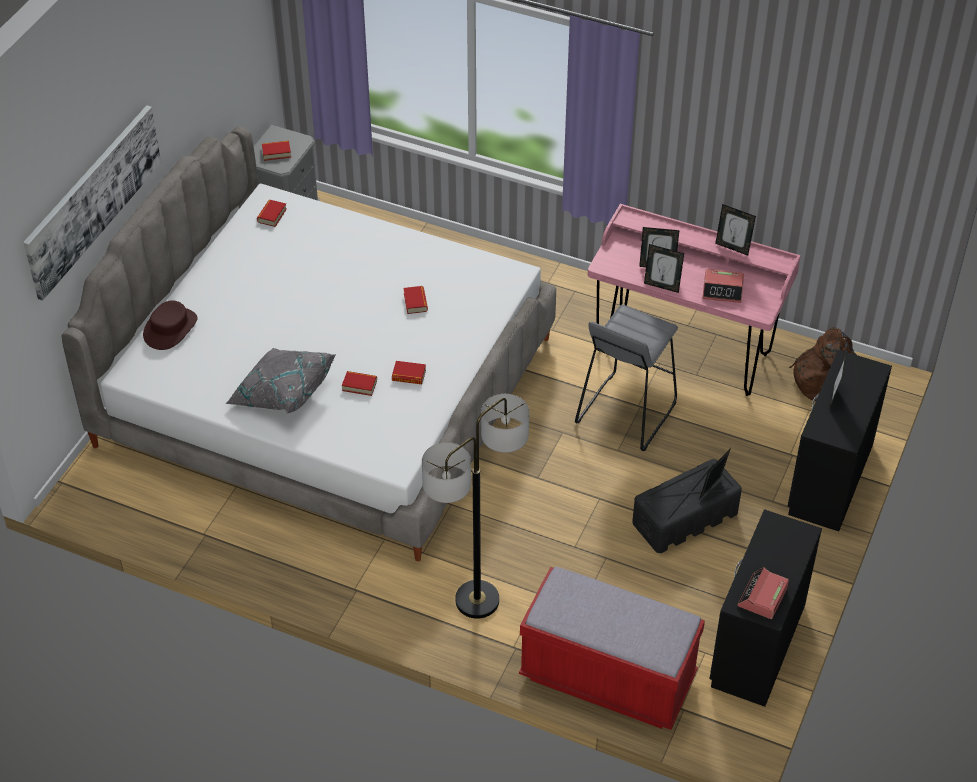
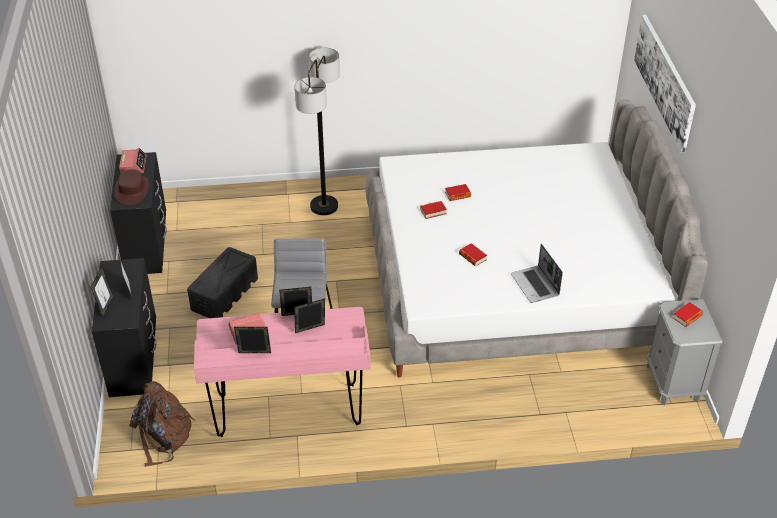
camera: 150 degrees right, 5 degrees down
brown hat [143,301,197,350] -> brown hat moved to [114,169,149,205]
grey pillow [226,348,336,413] -> none
book [257,200,287,227] -> none
red bench [519,567,705,730] -> none
picture frame [699,448,731,499] -> picture frame moved to [90,266,114,317]
none -> laptop [511,244,563,303]

